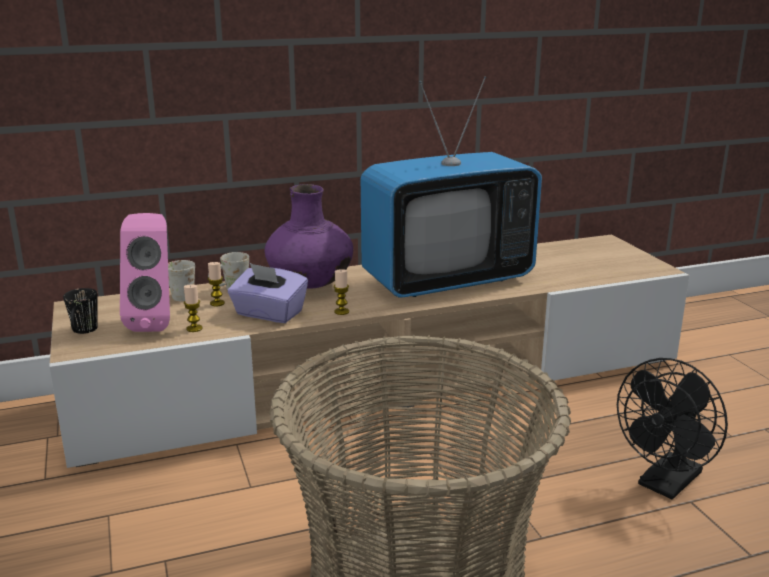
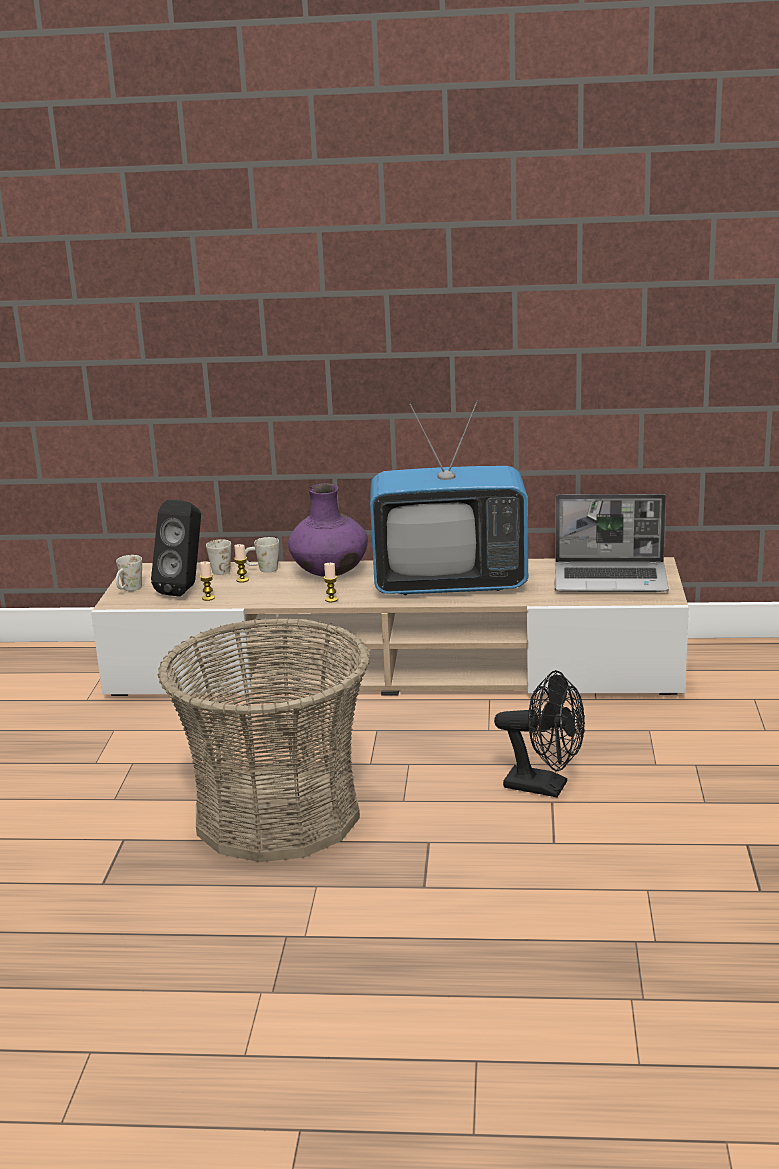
camera: 25 degrees right, 0 degrees up
black mug [63,288,98,334] -> white mug [116,555,142,591]
pink speaker [120,213,170,332] -> black speaker [151,500,201,597]
purple tissue box [228,263,308,323] -> none
black fan [617,358,728,500] -> black fan turned 135 degrees counterclockwise [494,670,585,797]
none -> laptop [555,494,669,592]

